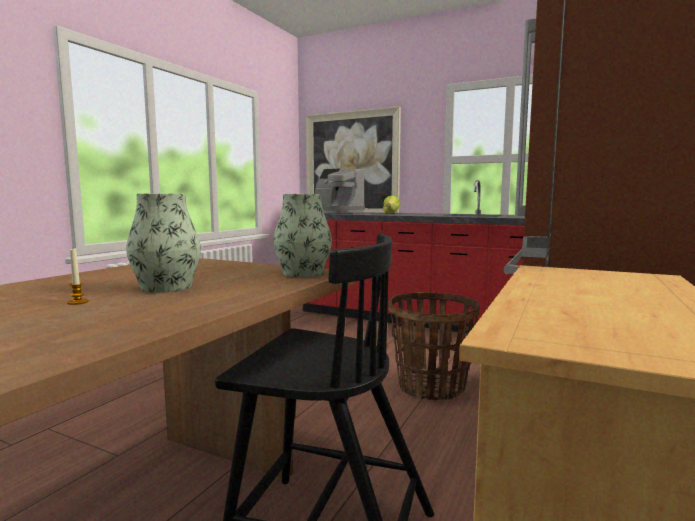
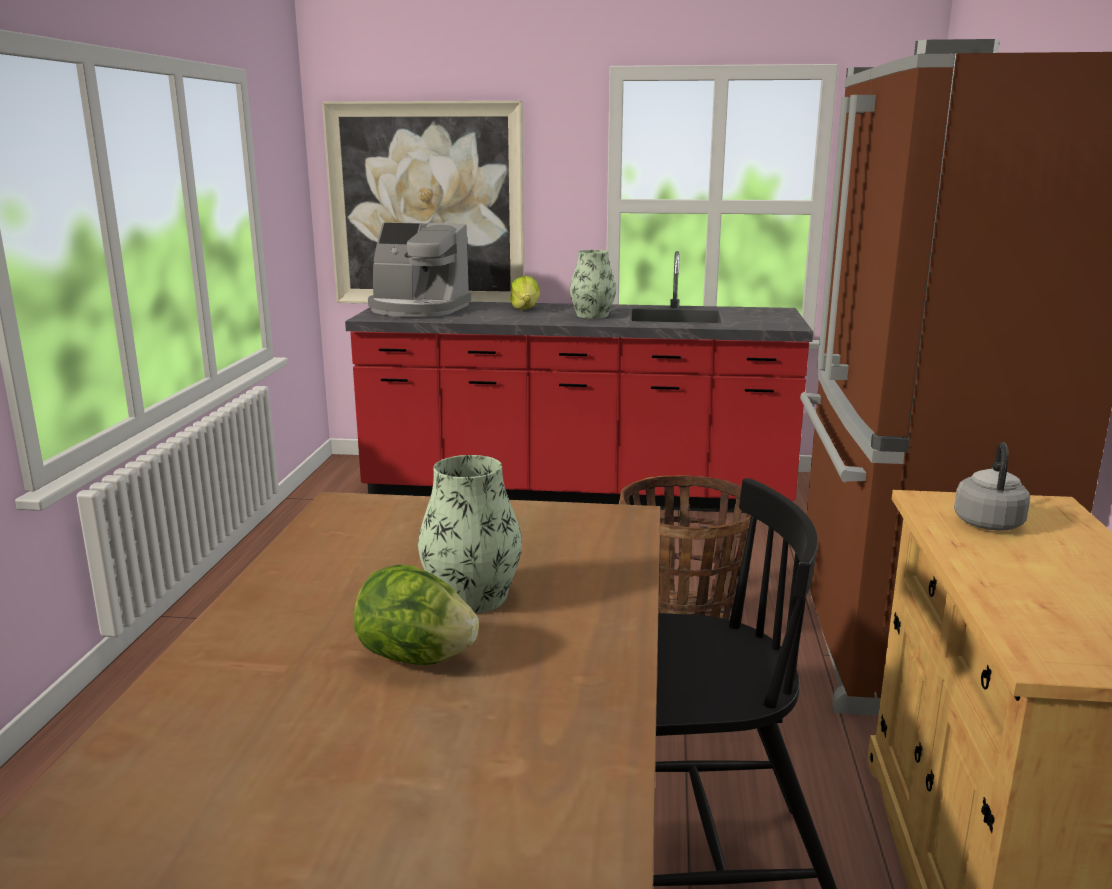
camera: 20 degrees left, 10 degrees up
candle [67,248,89,305] -> lettuce [353,564,479,665]
vase [273,194,332,277] -> vase moved to [570,250,616,319]
none -> grey kettle [954,442,1030,531]

